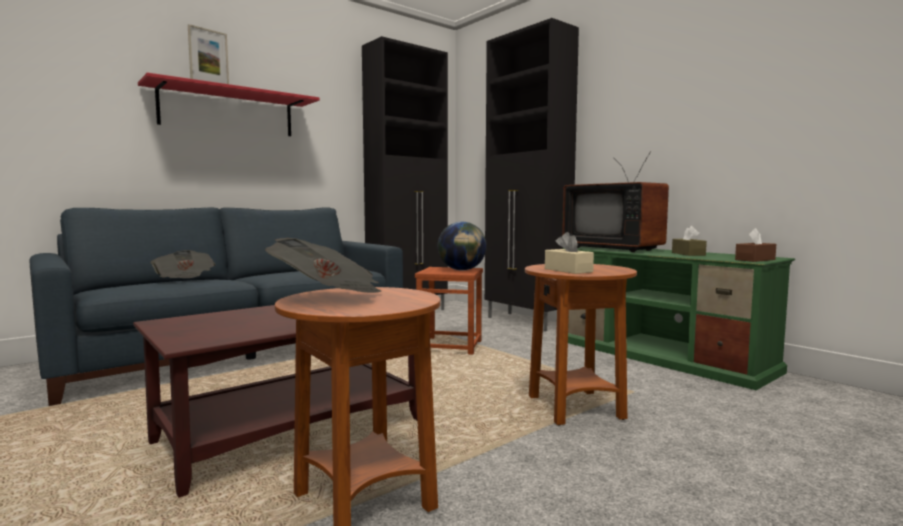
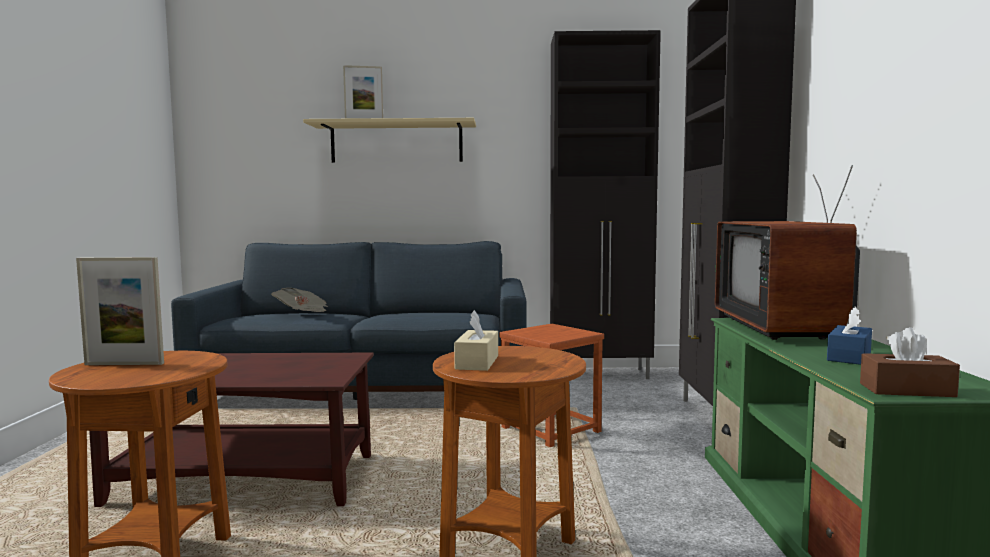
camera: 40 degrees right, 0 degrees up
red shelf [138,73,320,136] -> beige shelf [303,118,476,163]
newspaper [265,238,381,293] -> picture frame [76,257,164,365]
globe [438,222,487,271] -> none
brown tissue box [672,226,707,256] -> blue tissue box [827,306,872,365]

